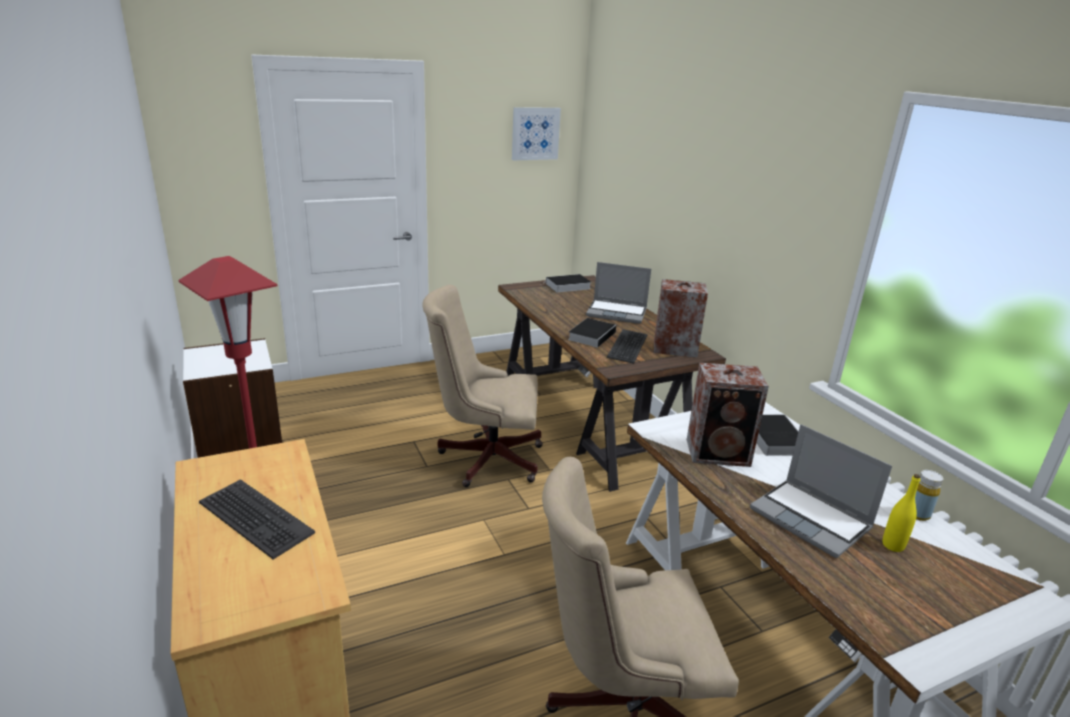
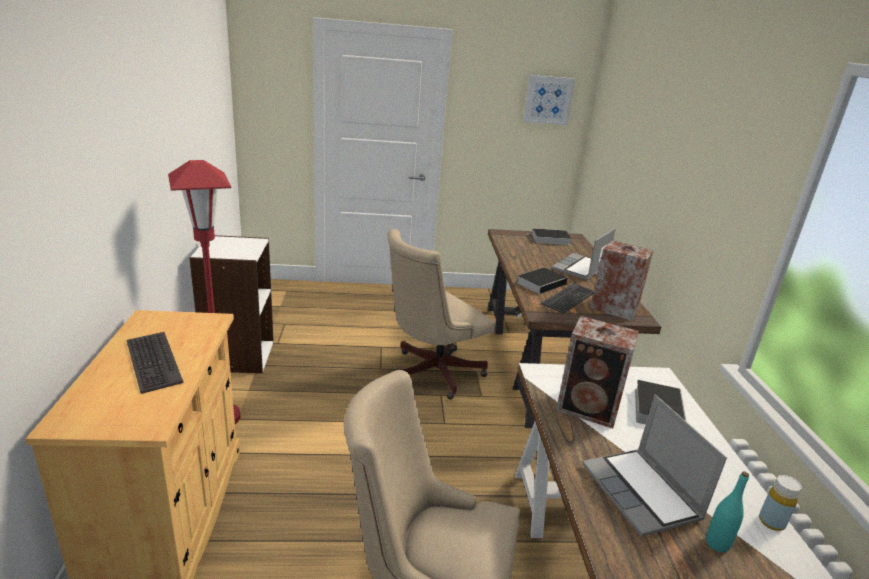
camera: 20 degrees right, 0 degrees up
beige office chair [422,285,543,487] -> beige office chair turned 60 degrees counterclockwise [387,229,495,399]
laptop [586,262,651,324] -> laptop turned 90 degrees clockwise [552,228,616,281]
yellow bottle [882,474,921,552] -> turquoise bottle [706,471,749,553]

